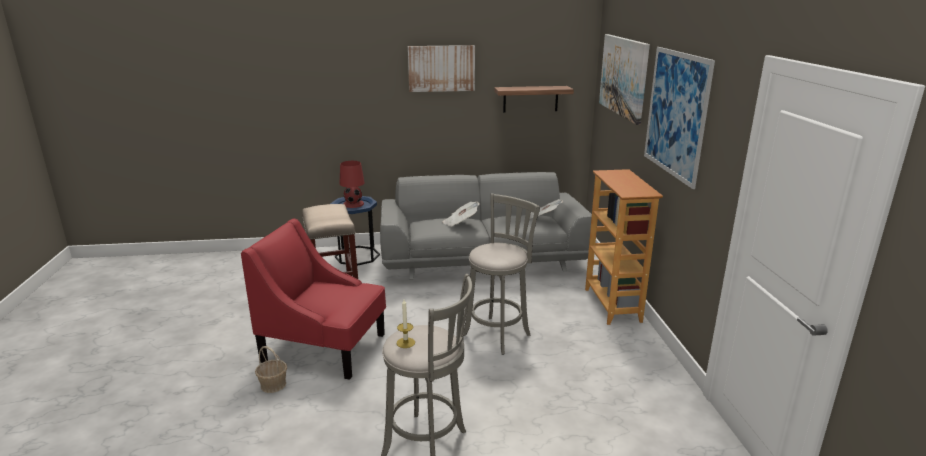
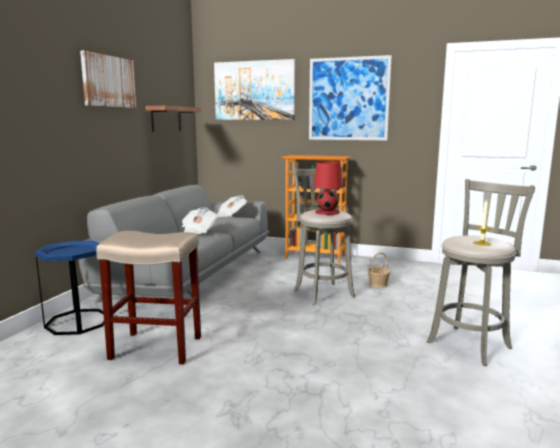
camera: 65 degrees left, 10 degrees down
red armchair [241,219,386,380] -> none
basket [255,346,287,393] -> basket moved to [367,252,391,288]
red table lamp [339,161,365,208] -> red table lamp moved to [314,161,343,215]

